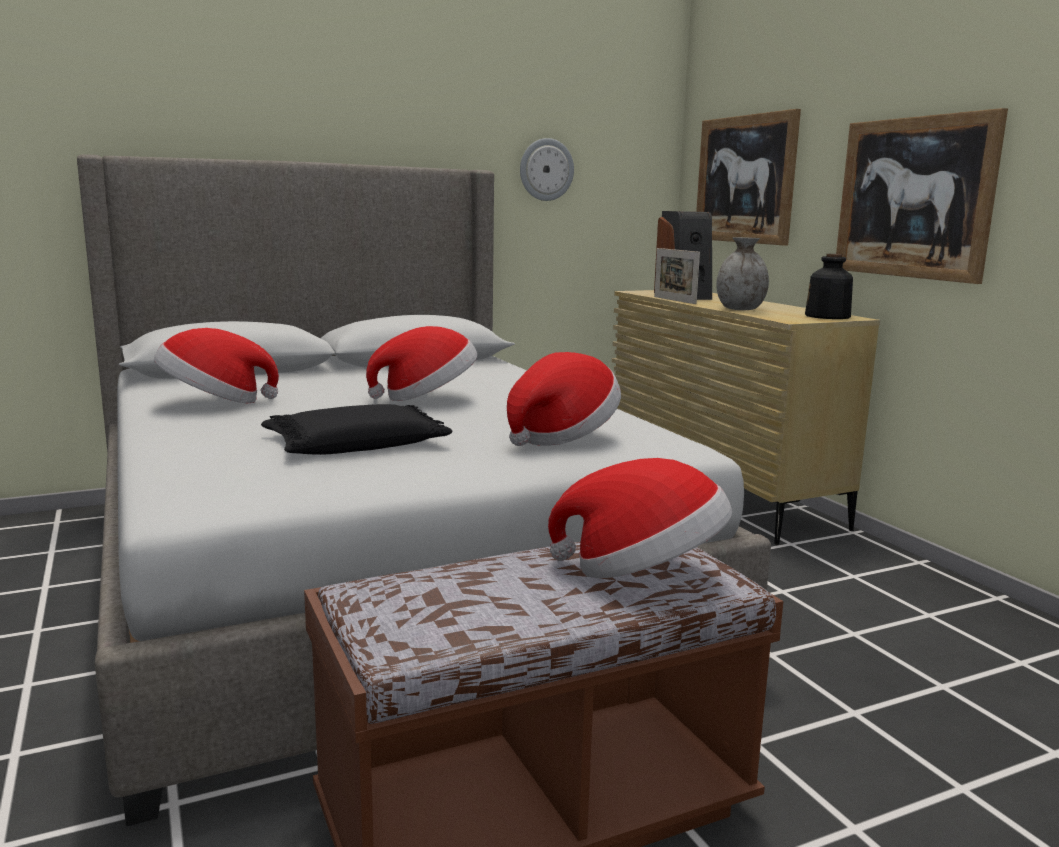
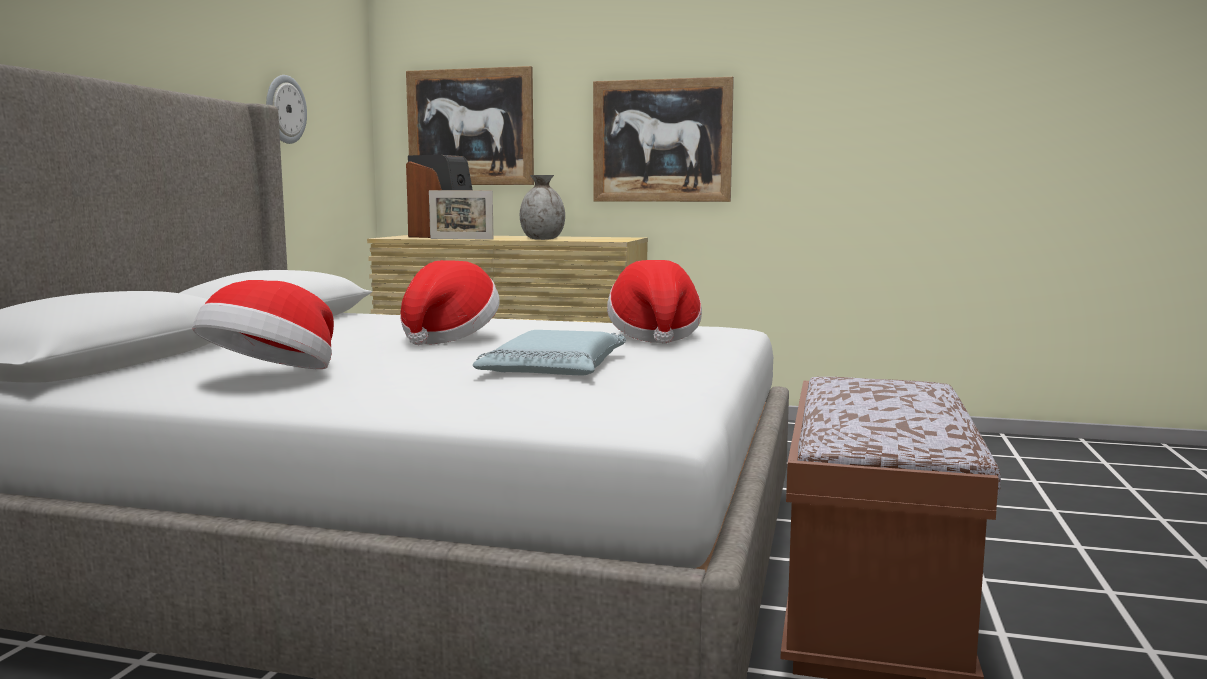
camera: 50 degrees left, 5 degrees down
black pillow [261,404,453,455] -> blue pillow [473,330,626,375]
hat [548,458,732,578] -> none
bottle [805,254,853,319] -> none

